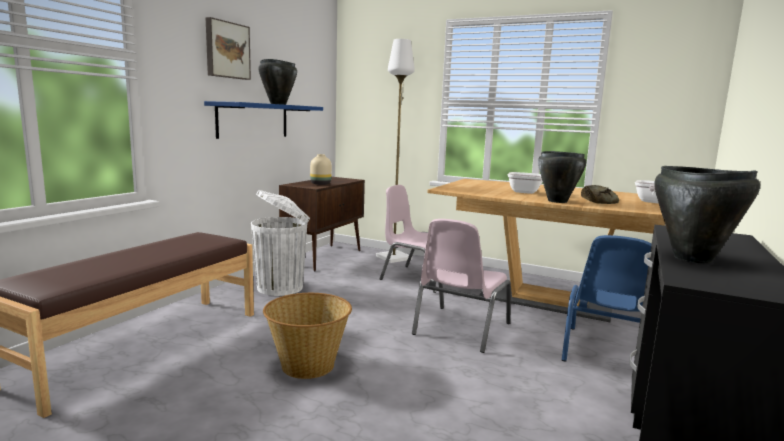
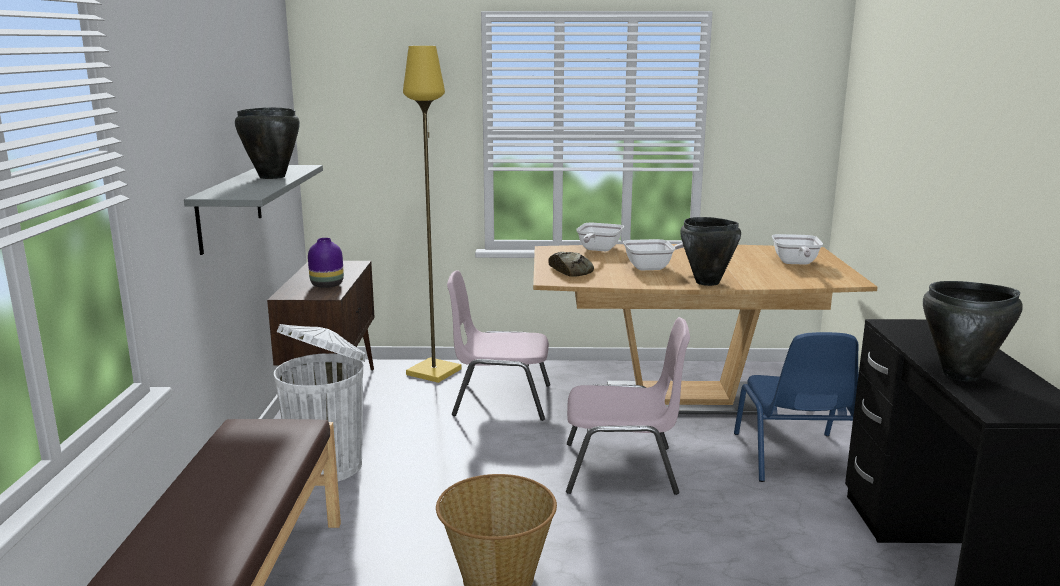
camera: 25 degrees left, 5 degrees up
blue shelf [204,101,323,139] -> grey shelf [184,165,323,255]
picture [206,17,251,80] -> none
beige vase [310,154,332,185] -> purple vase [308,238,344,288]
white floor lamp [376,39,415,263] -> yellow floor lamp [403,46,462,383]
pink chair [412,219,511,353] -> pink chair turned 90 degrees counterclockwise [566,317,690,495]
bread [581,185,619,204] -> bread moved to [548,252,594,277]
none -> frying pan [576,223,624,251]

